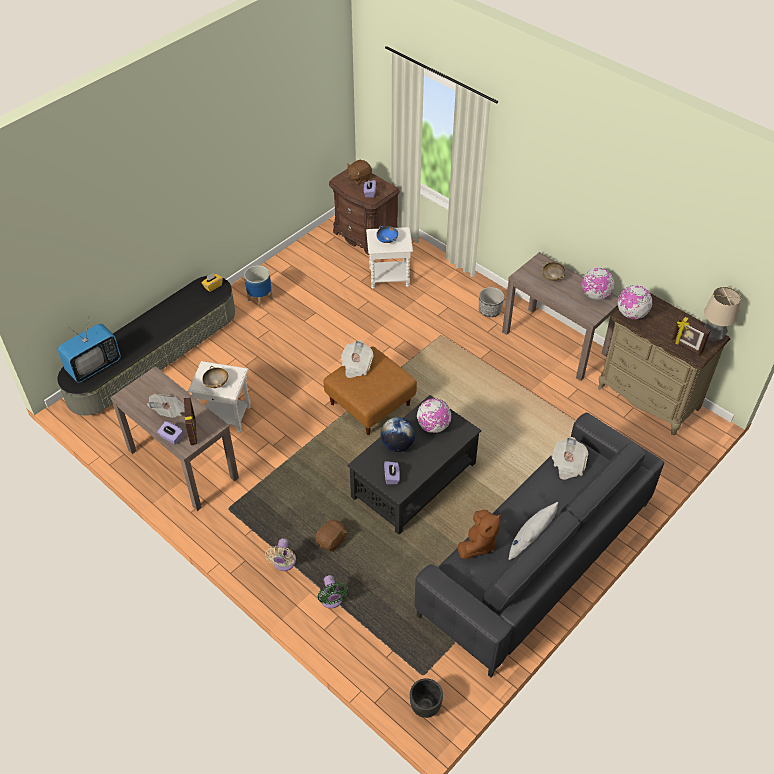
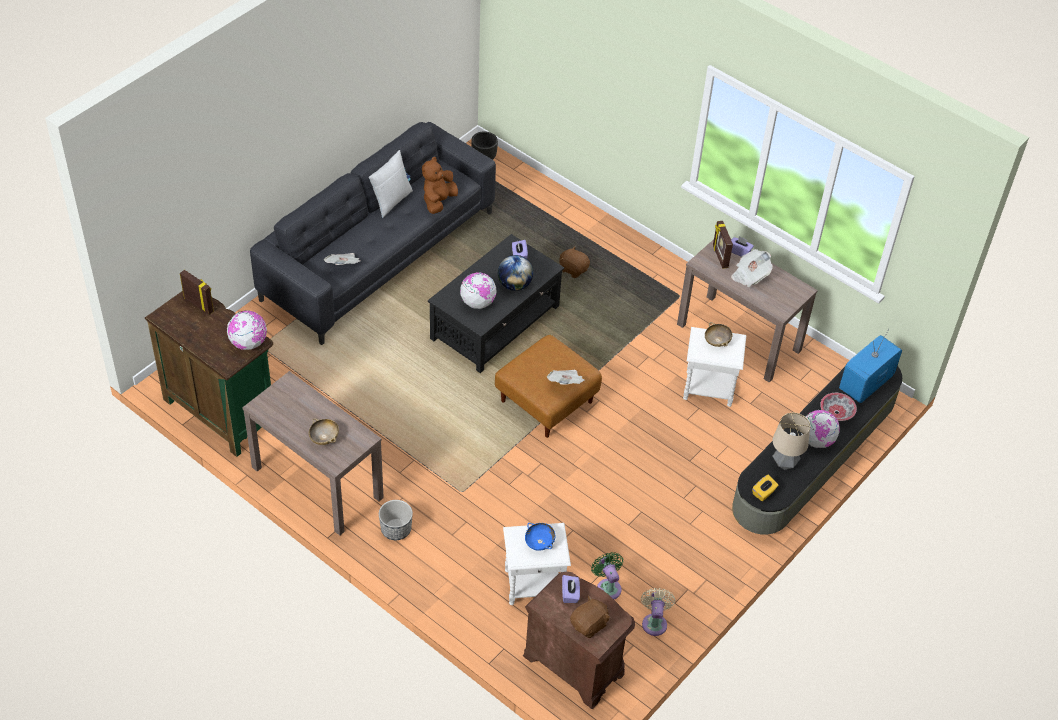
camera: 175 degrees right, 0 degrees up
planter [244,265,273,308] -> none
beige fan [265,538,296,571] -> beige fan moved to [641,588,675,636]
brown plush toy [315,518,347,552] -> brown plush toy turned 90 degrees clockwise [559,246,590,278]
green fan [317,575,349,609] -> green fan moved to [591,552,623,599]
globe [582,268,615,300] -> globe moved to [801,410,840,448]
beige dresser [598,293,730,435] -> green dresser [145,291,273,457]
table lamp [704,287,741,342] -> table lamp moved to [773,413,810,470]
none -> bowl [820,393,857,421]

